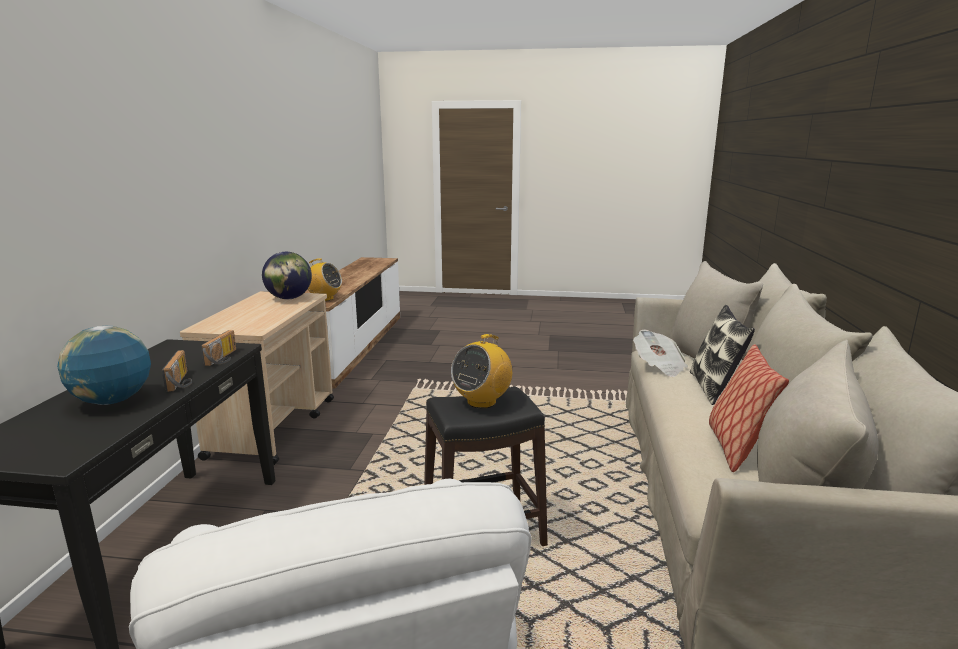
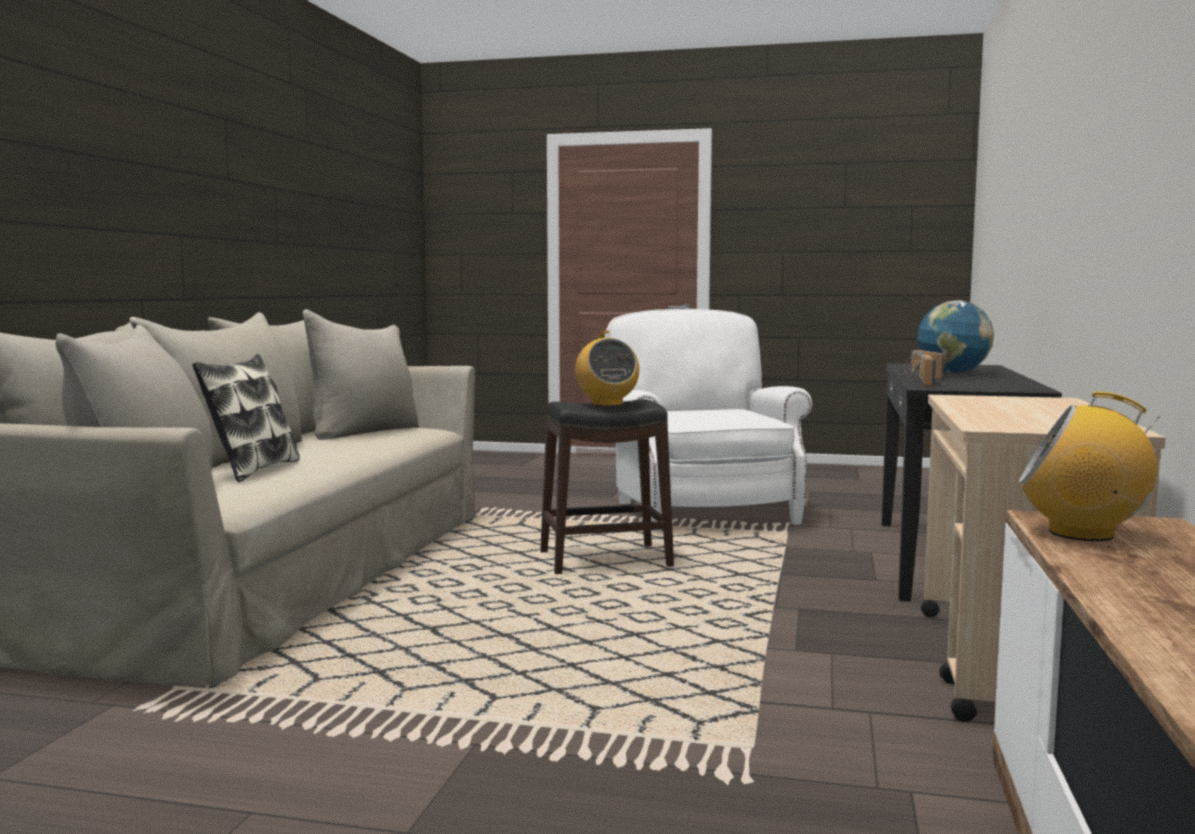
camera: 175 degrees left, 10 degrees down
globe [262,252,312,299] -> none
radio [451,334,512,408] -> radio turned 120 degrees clockwise [575,330,639,406]
newspaper [633,330,688,377] -> none
pillow [709,344,789,472] -> none

